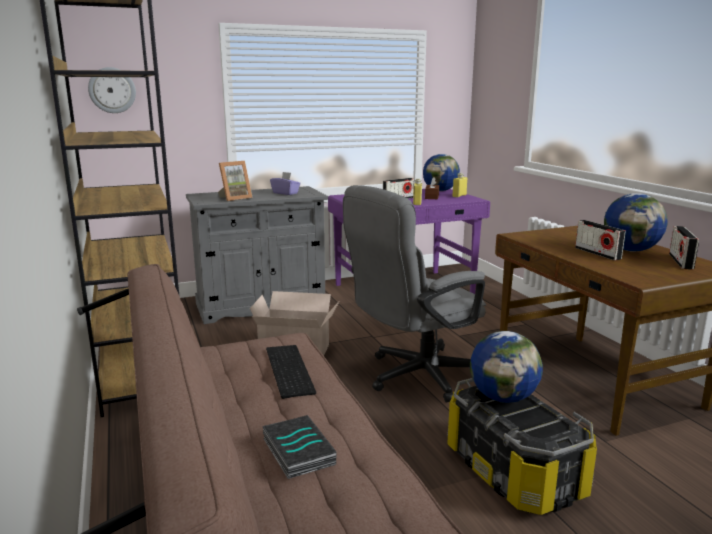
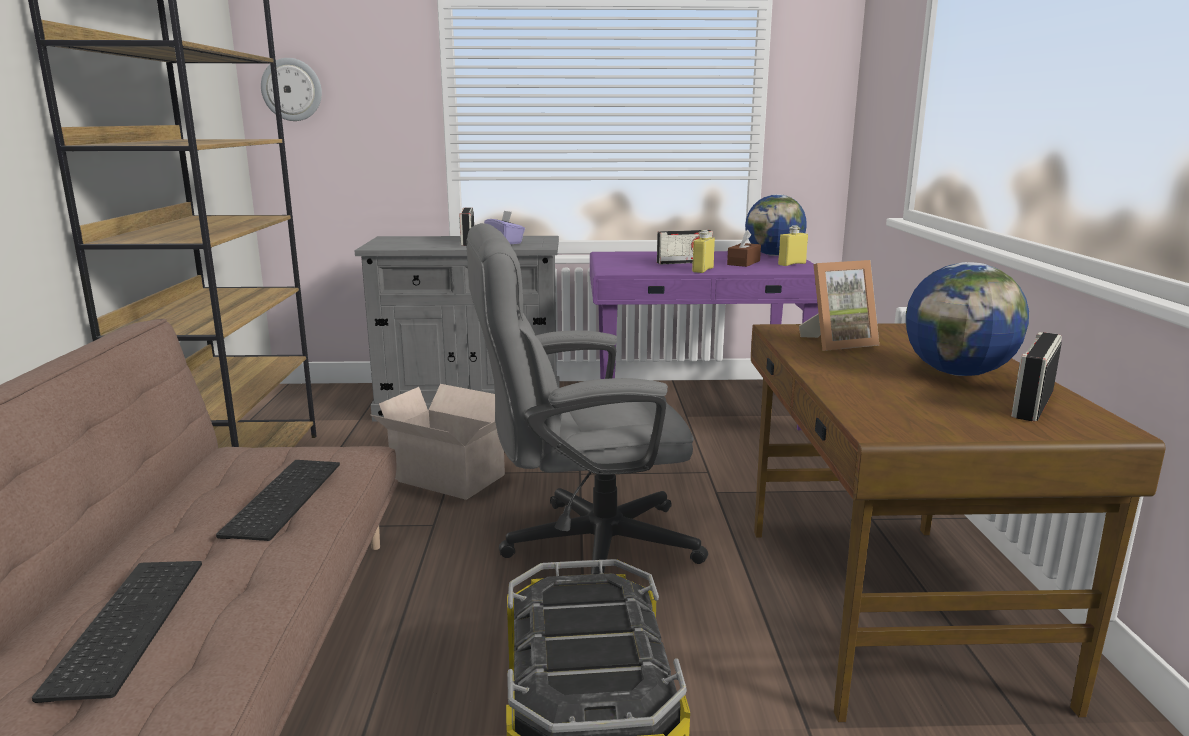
camera: 20 degrees right, 0 degrees up
picture frame [218,161,253,201] -> picture frame moved to [799,260,879,351]
book [262,415,337,479] -> keyboard [32,561,202,703]
globe [470,331,543,403] -> none
radio [575,220,626,260] -> radio moved to [459,208,474,246]

